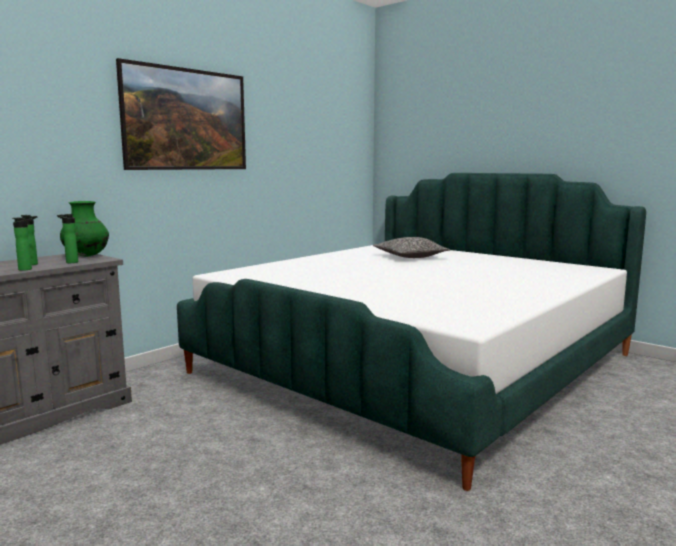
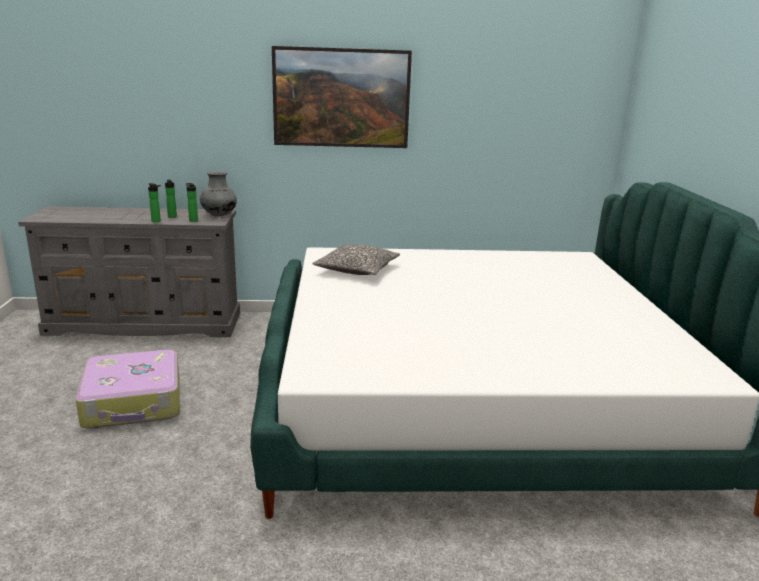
camera: 45 degrees right, 10 degrees up
green vase [60,201,109,257] -> grey vase [200,171,237,217]
pillow [373,237,450,258] -> pillow moved to [312,244,400,275]
none -> suitcase [76,350,180,429]

